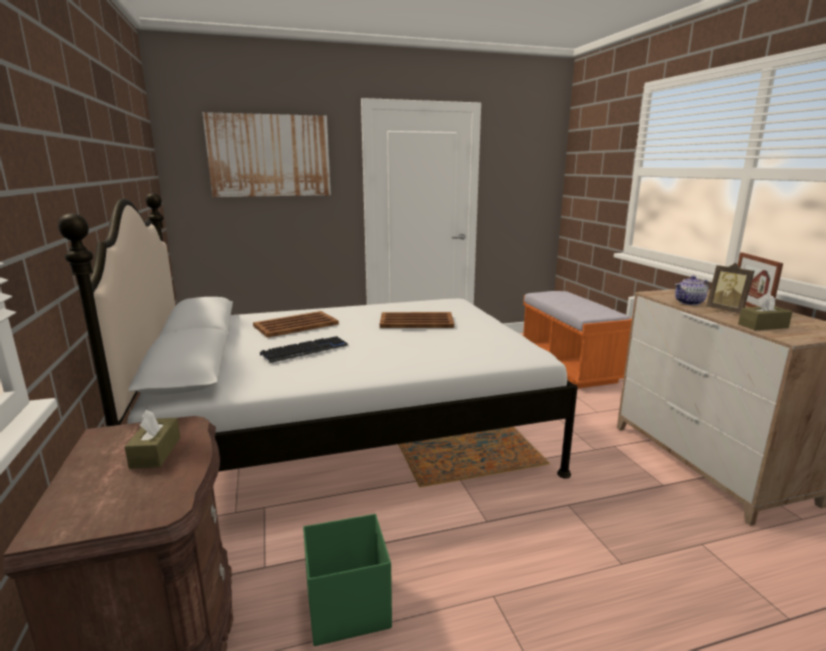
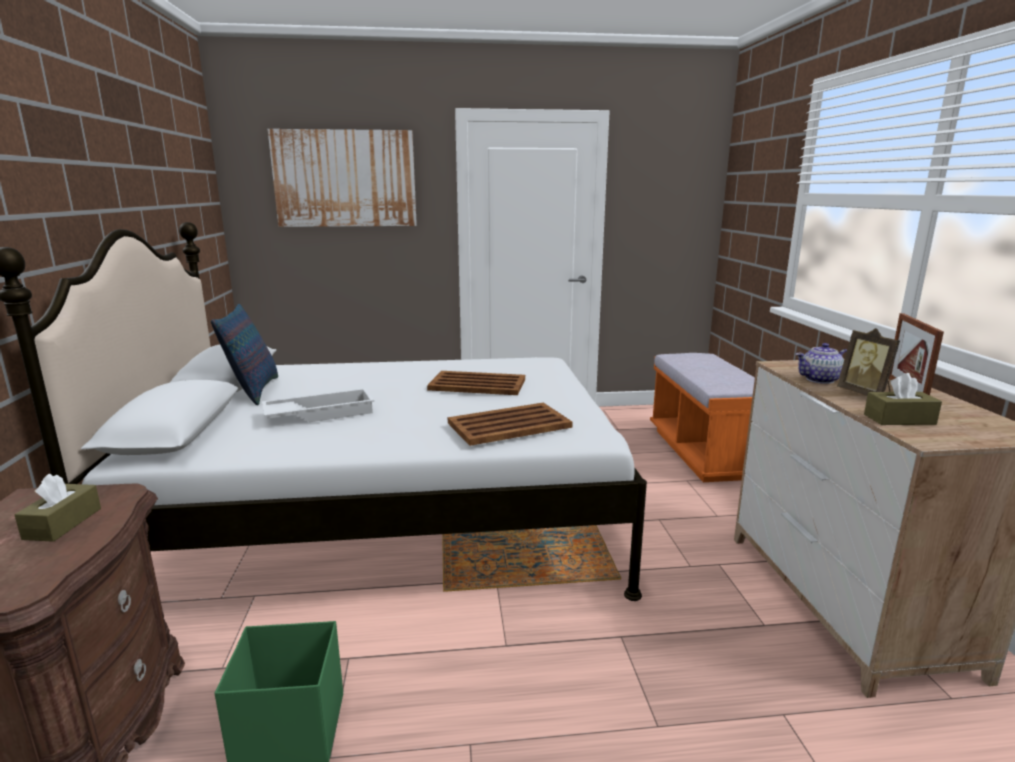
camera: 10 degrees right, 0 degrees up
brown tray [253,311,339,338] -> brown tray moved to [448,402,573,446]
keyboard [260,336,348,363] -> white tray [262,388,374,422]
none -> blue pillow [211,304,278,405]

